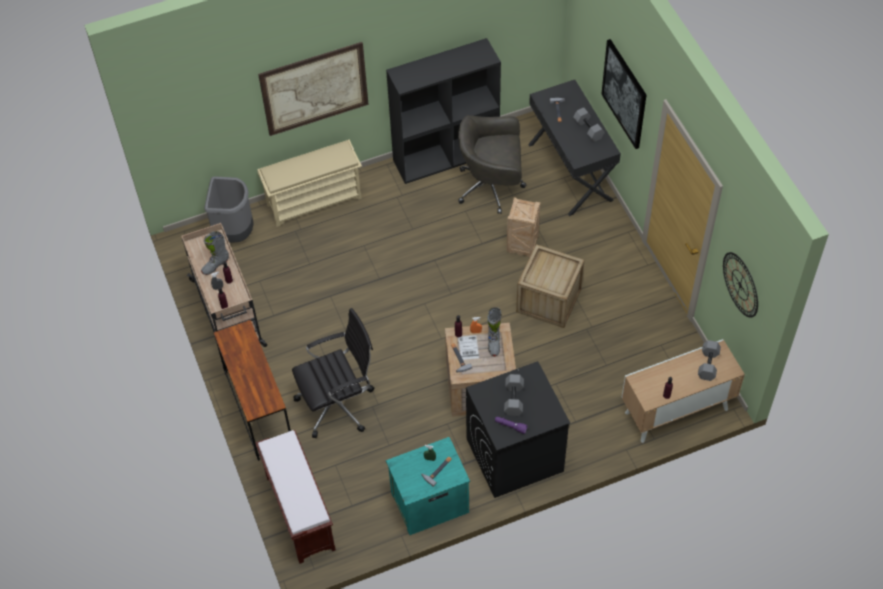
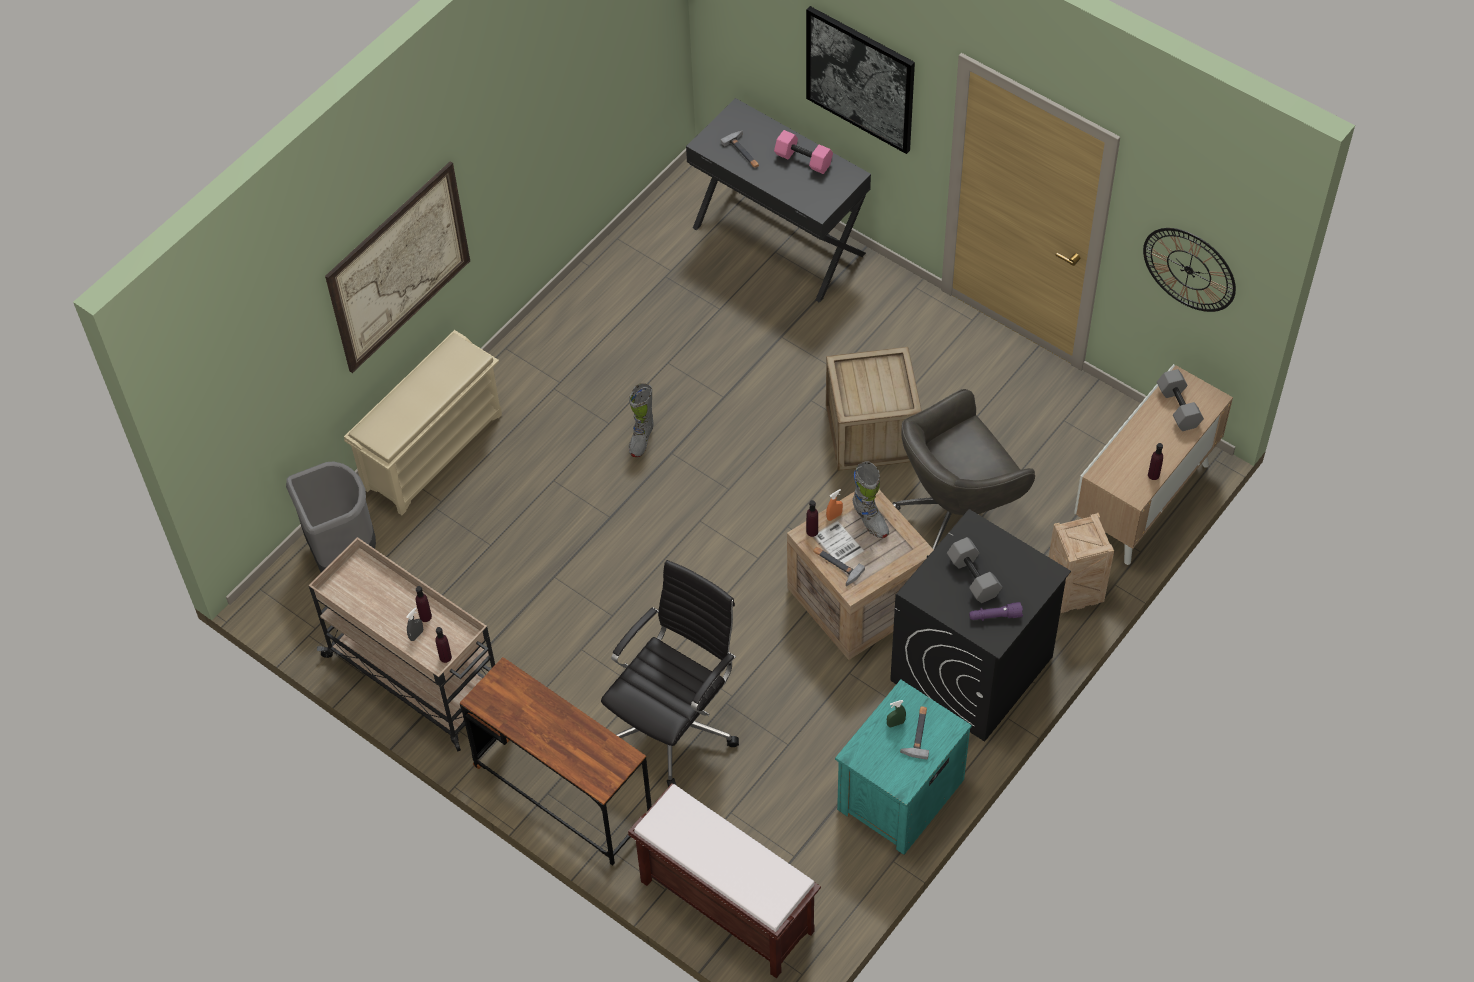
camera: 30 degrees left, 0 degrees up
grey boot [201,231,229,275] -> grey boot moved to [629,383,653,457]
black bookcase [386,38,501,184] -> none
grey office chair [458,115,526,214] -> grey office chair moved to [892,389,1035,550]
crate [507,197,541,257] -> crate moved to [1049,513,1114,613]
grey dumbbell [573,107,605,142] -> pink dumbbell [774,130,833,174]

